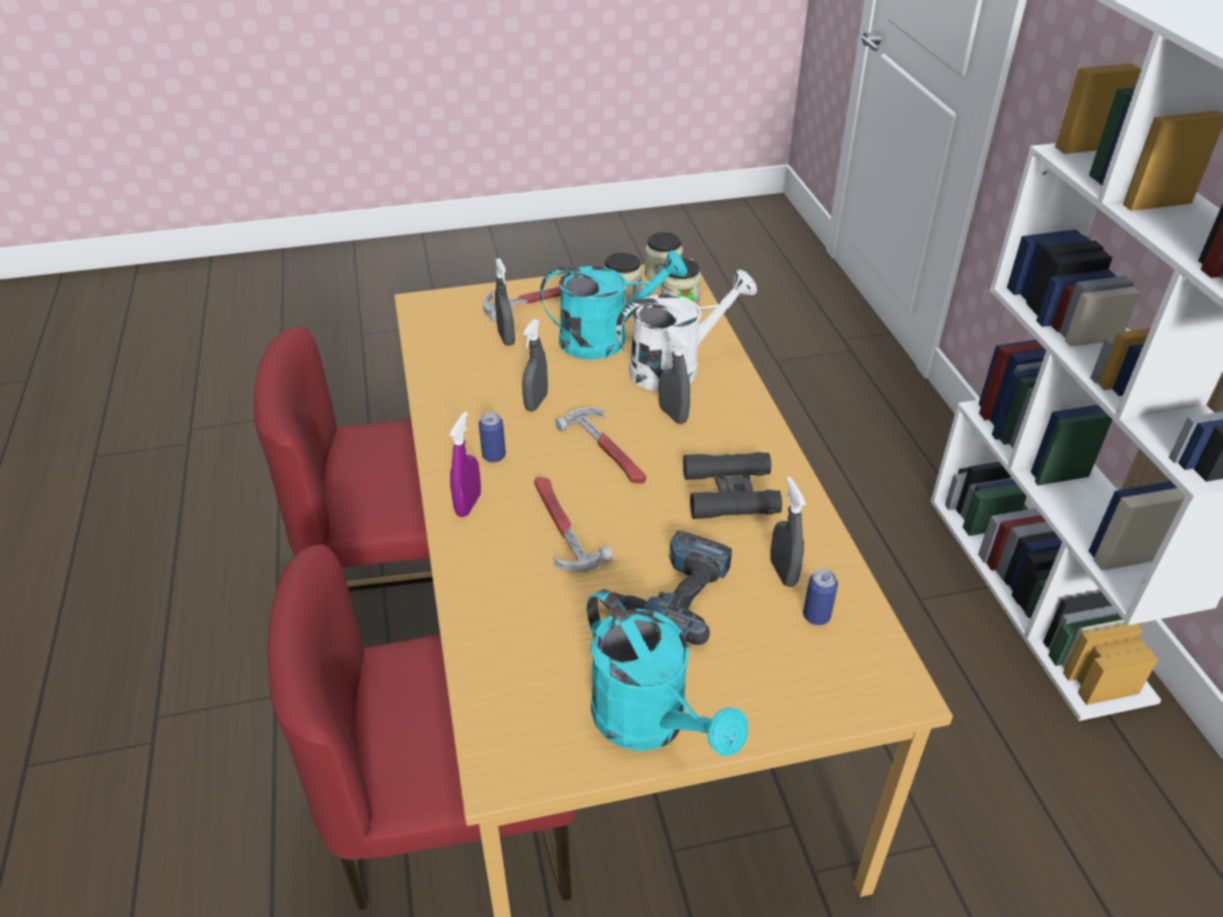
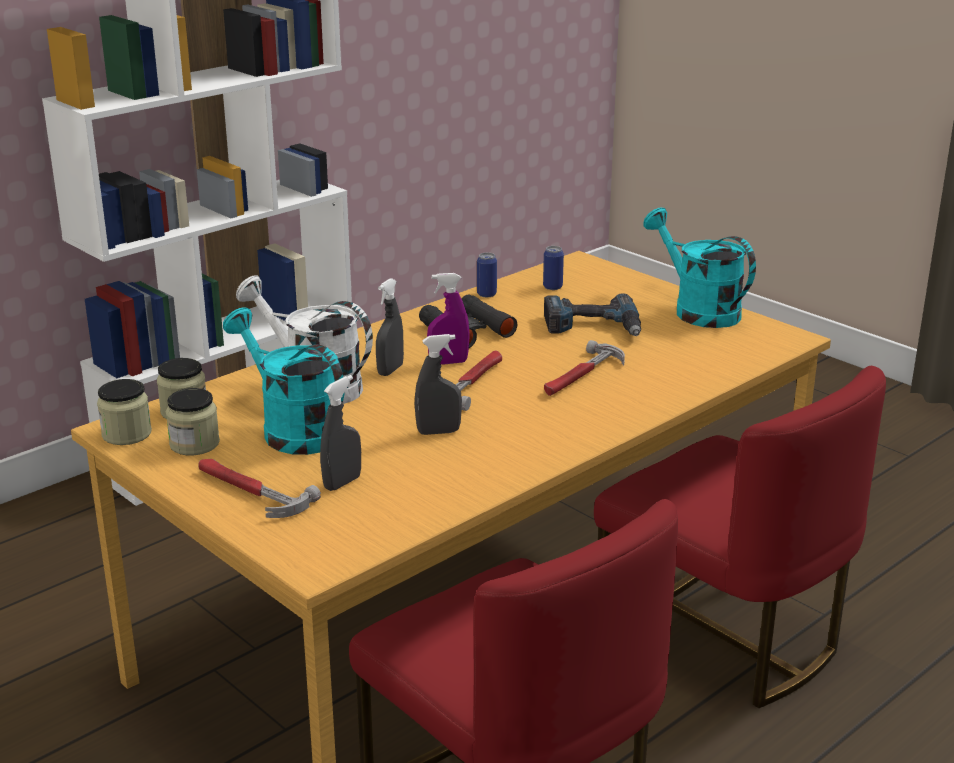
camera: 120 degrees left, 15 degrees down
purple spray bottle [449,412,481,517] -> purple spray bottle moved to [427,273,470,365]
can [479,412,506,463] -> can moved to [477,252,497,297]
turquoise watering can [587,589,748,756] -> turquoise watering can turned 60 degrees counterclockwise [643,208,756,328]
grey spray bottle [770,477,806,587] -> none

